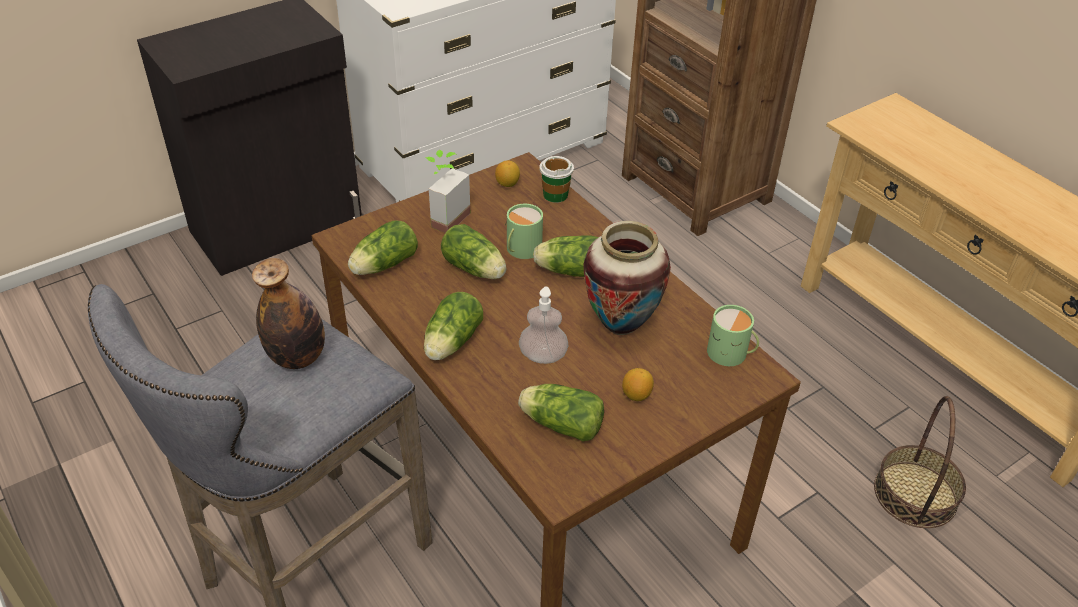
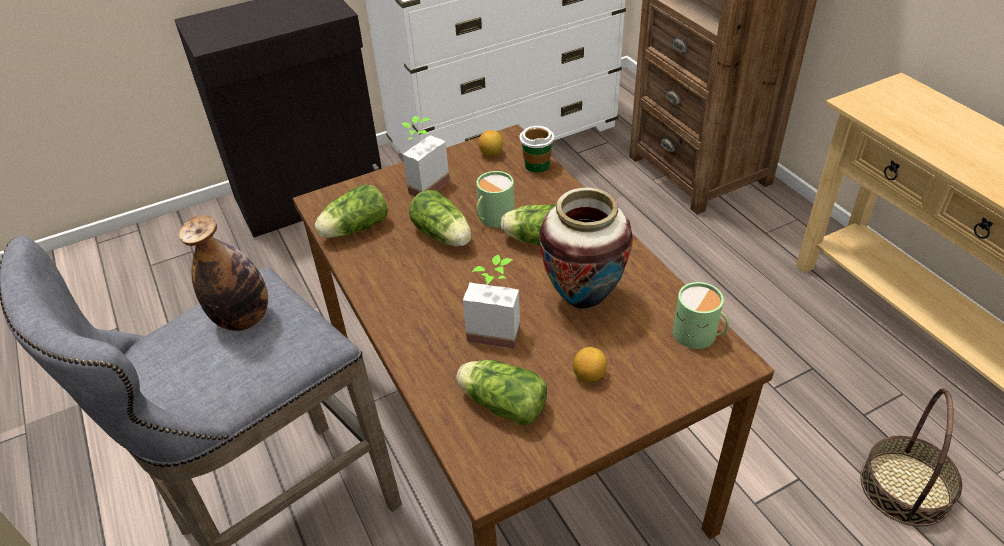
camera: 10 degrees right, 0 degrees up
lettuce [424,292,483,360] -> none
soap dispenser [519,287,568,364] -> potted plant [463,255,520,349]

